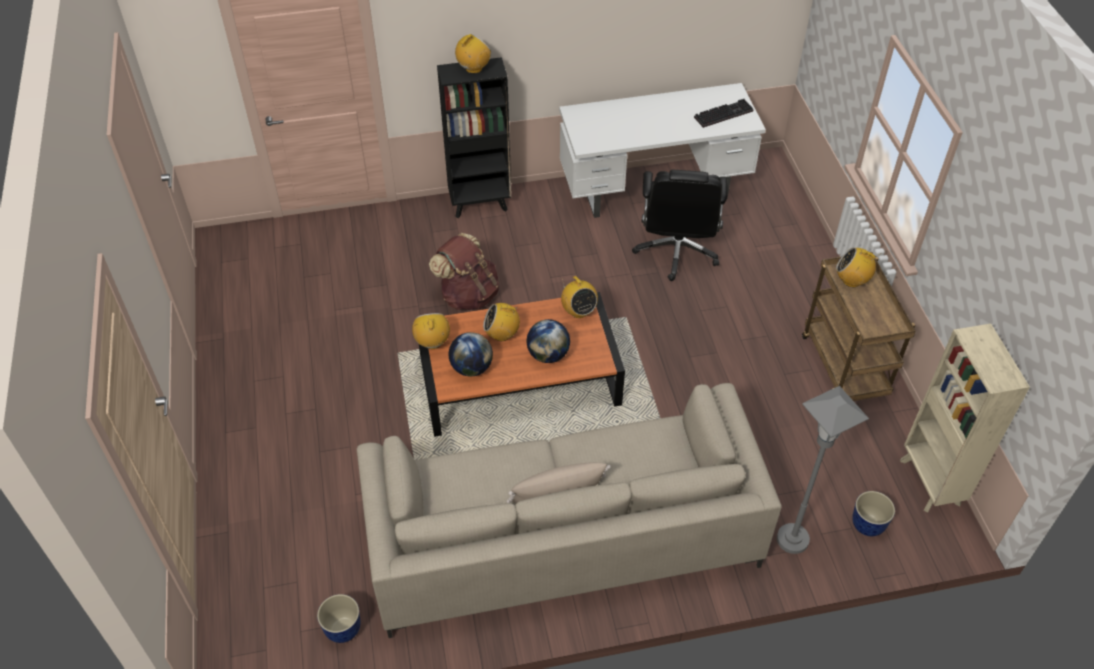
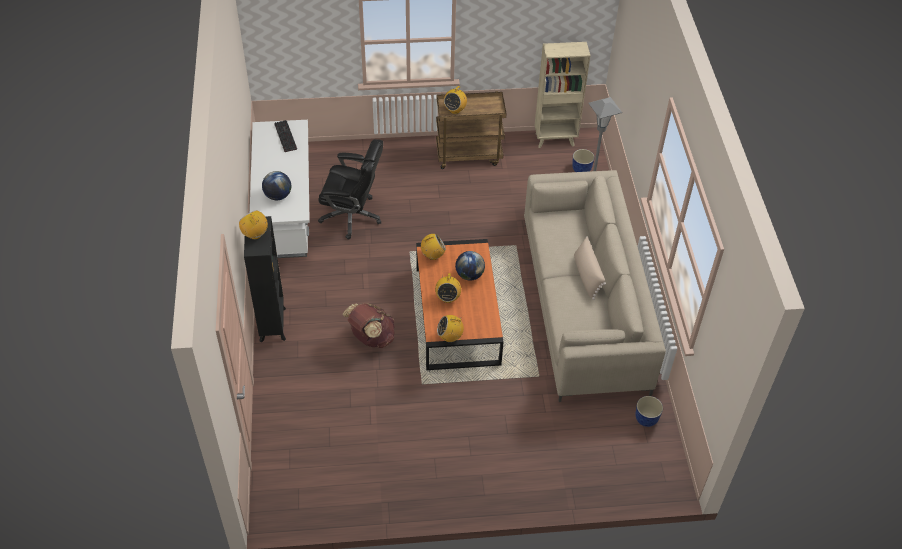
camera: 85 degrees left, 0 degrees up
globe [449,332,493,376] -> globe moved to [262,171,291,201]

